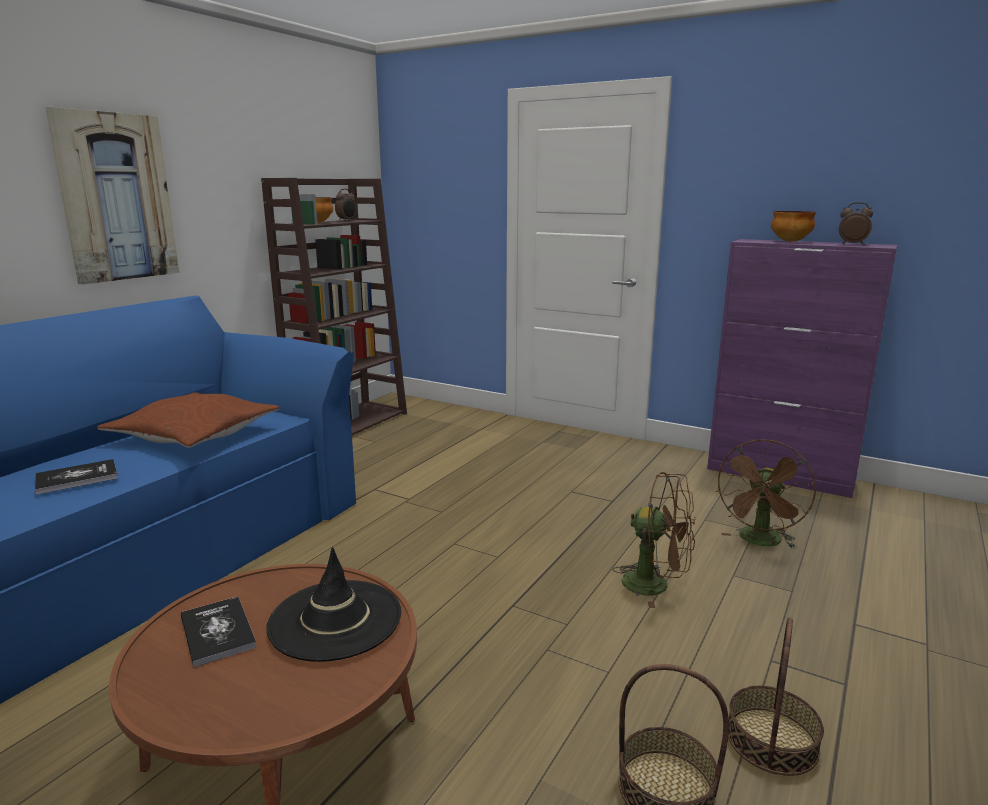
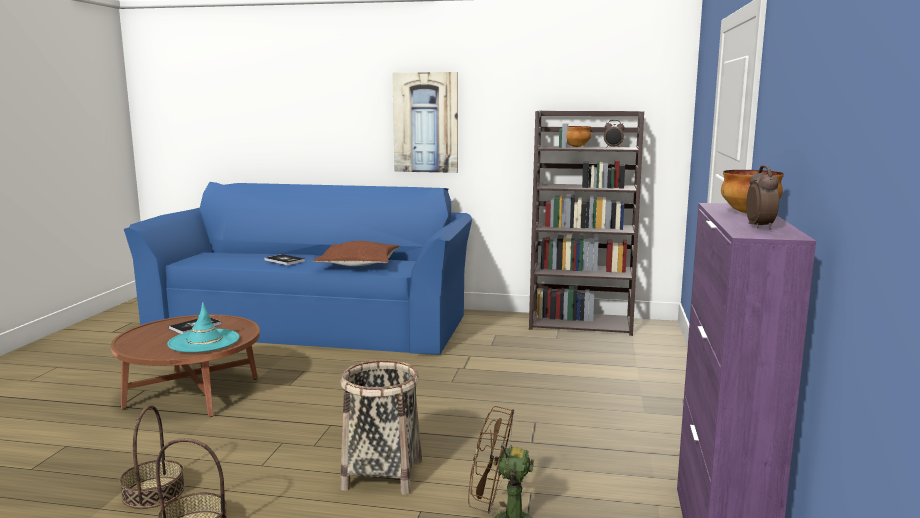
camera: 70 degrees right, 5 degrees down
black hat [266,547,401,662] -> turquoise hat [167,302,239,353]
brown fan [613,472,695,608] -> basket [340,360,422,495]

